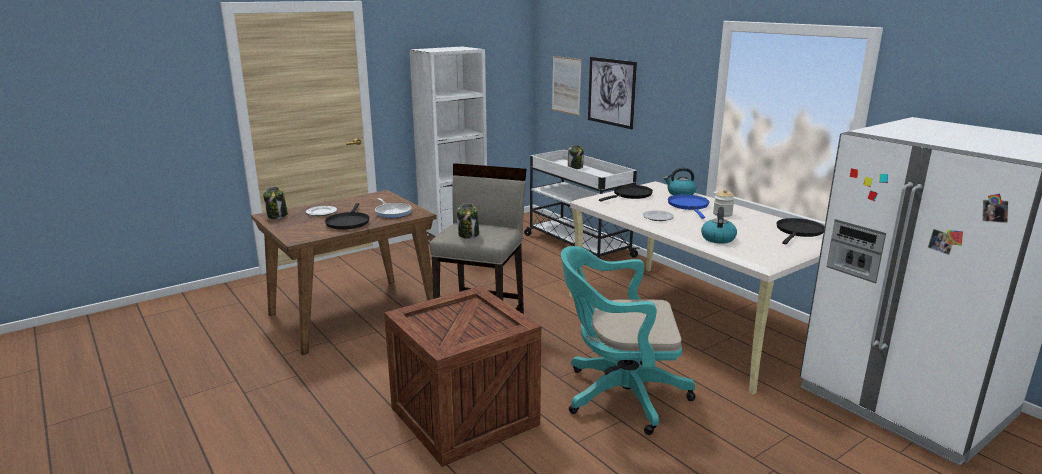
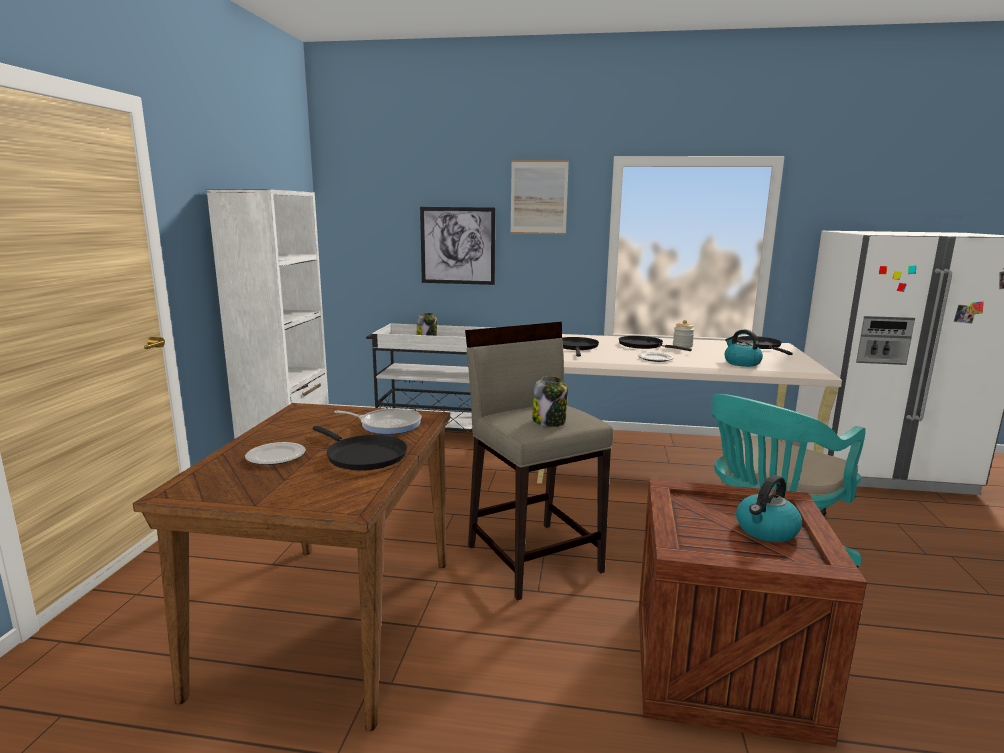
camera: 45 degrees left, 5 degrees down
jar [263,187,288,219] -> none
picture [552,56,582,116] -> picture moved to [510,160,569,234]
kettle [664,167,696,195] -> kettle moved to [736,475,802,542]
blue frying pan [668,194,709,219] -> black frying pan [619,336,692,351]

